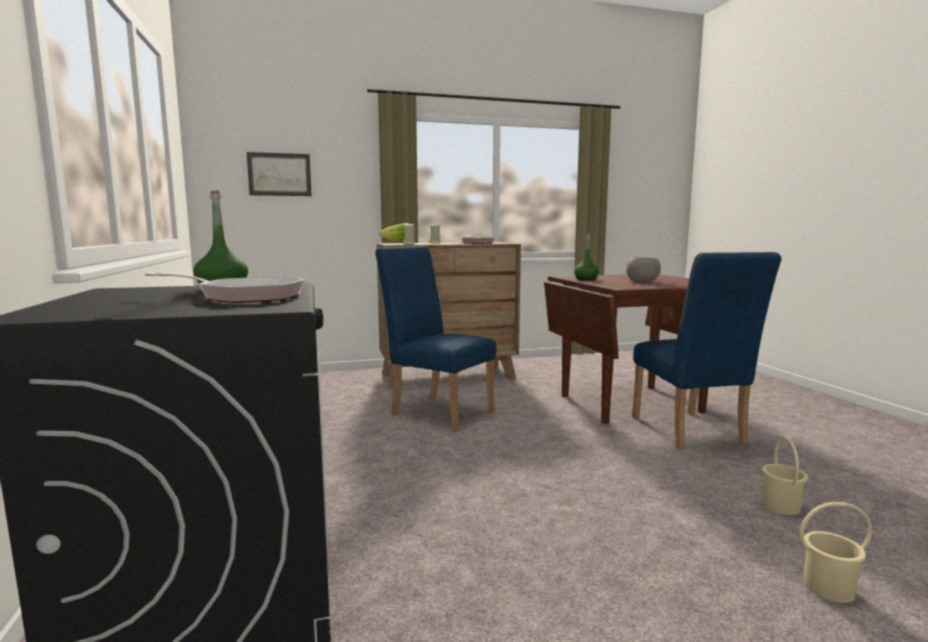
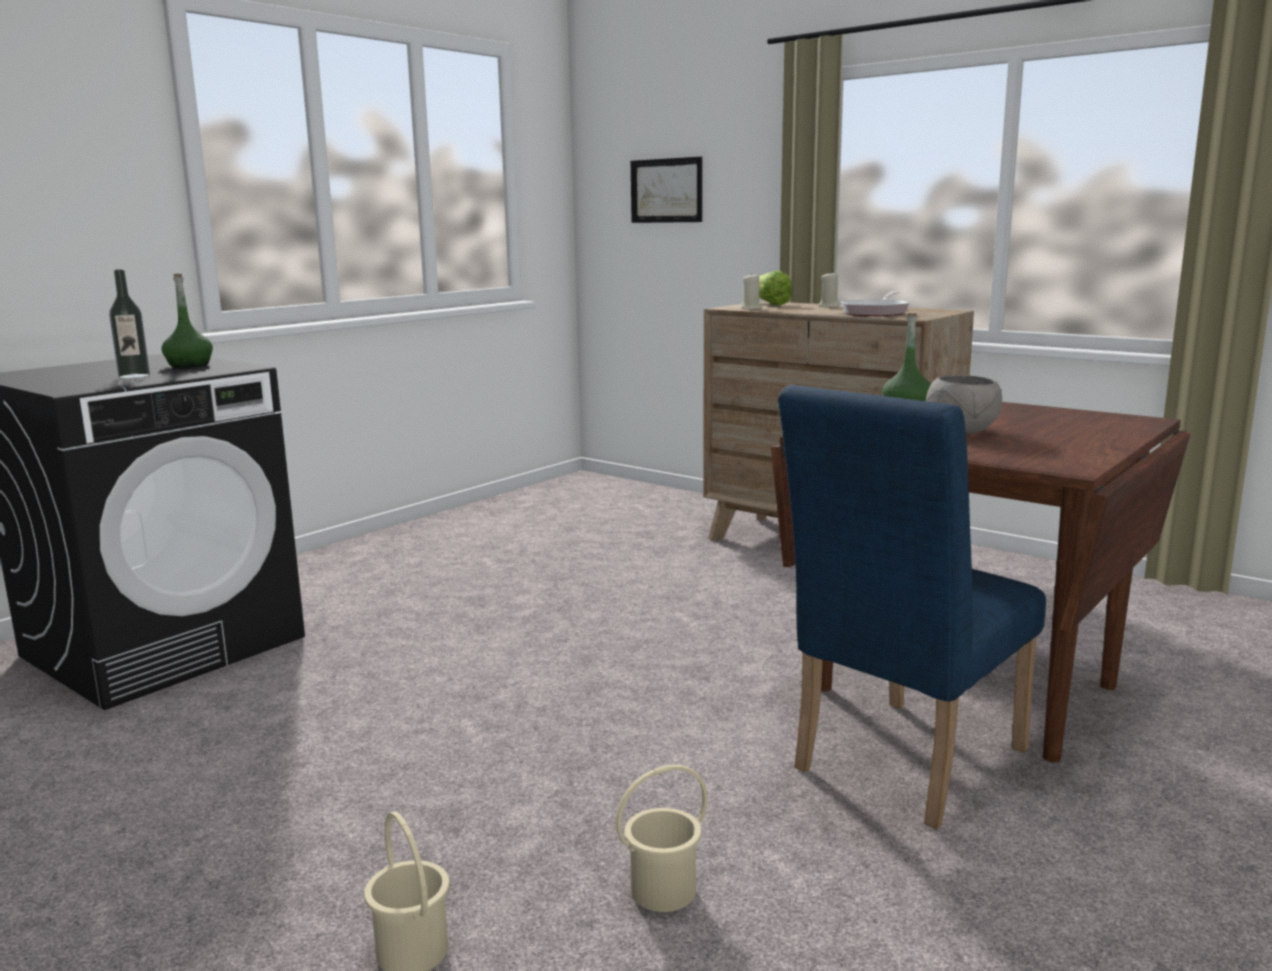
camera: 55 degrees right, 5 degrees up
frying pan [145,273,305,303] -> bottle [109,269,150,379]
blue chair [375,246,496,432] -> none

